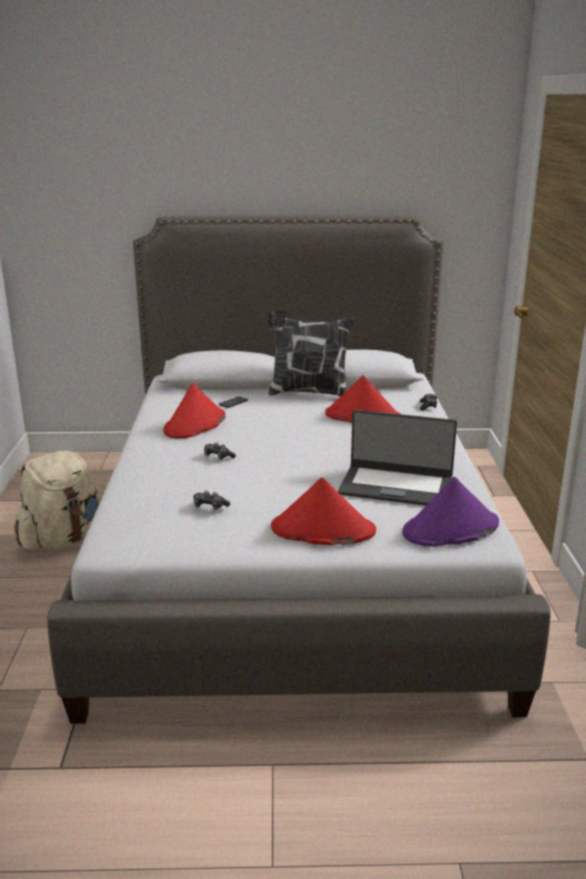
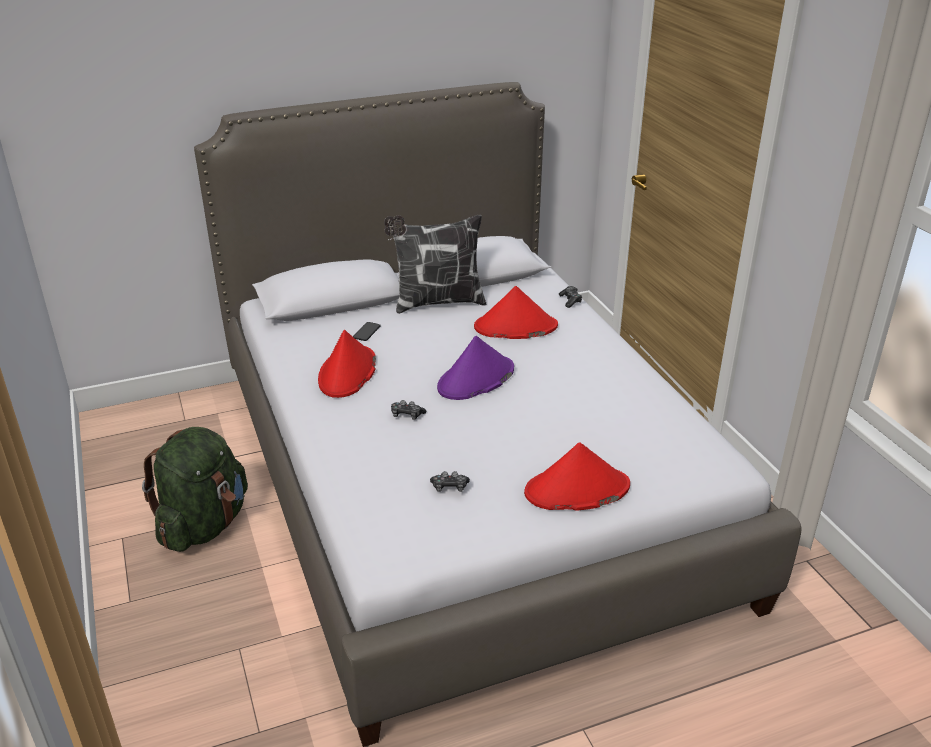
camera: 20 degrees left, 10 degrees up
beige backpack [14,451,104,550] -> green backpack [142,427,248,552]
laptop [338,410,457,506] -> none
purple hat [402,477,499,546] -> purple hat moved to [437,336,514,400]

